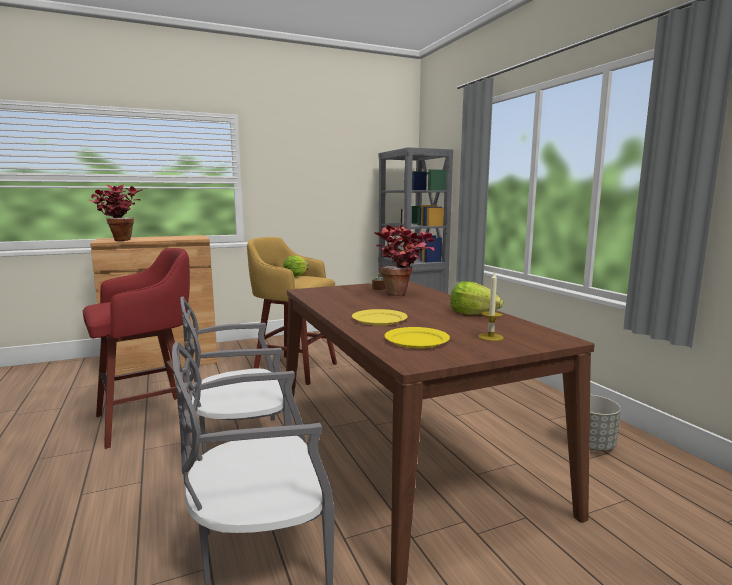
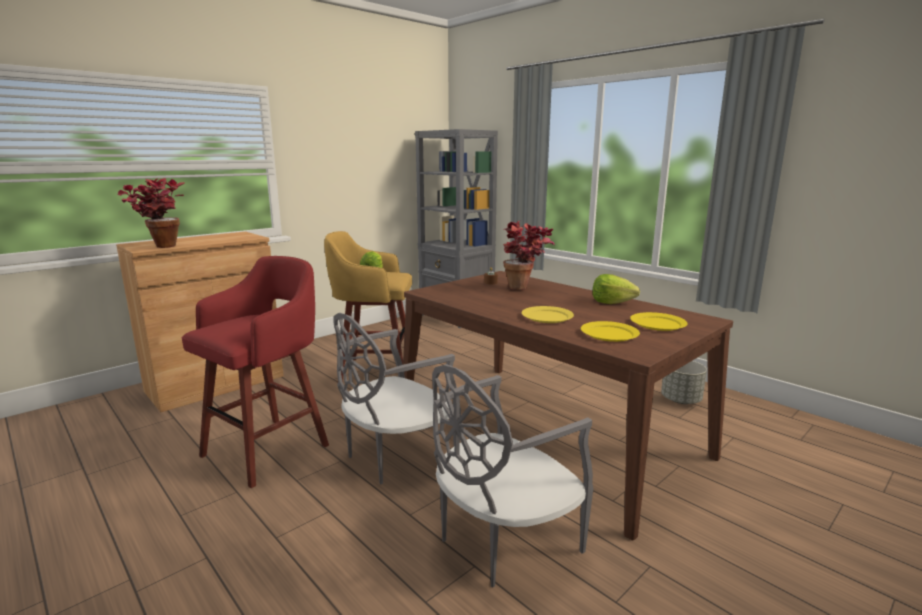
camera: 20 degrees left, 5 degrees up
candle [478,271,504,341] -> yellow plate [630,312,688,331]

